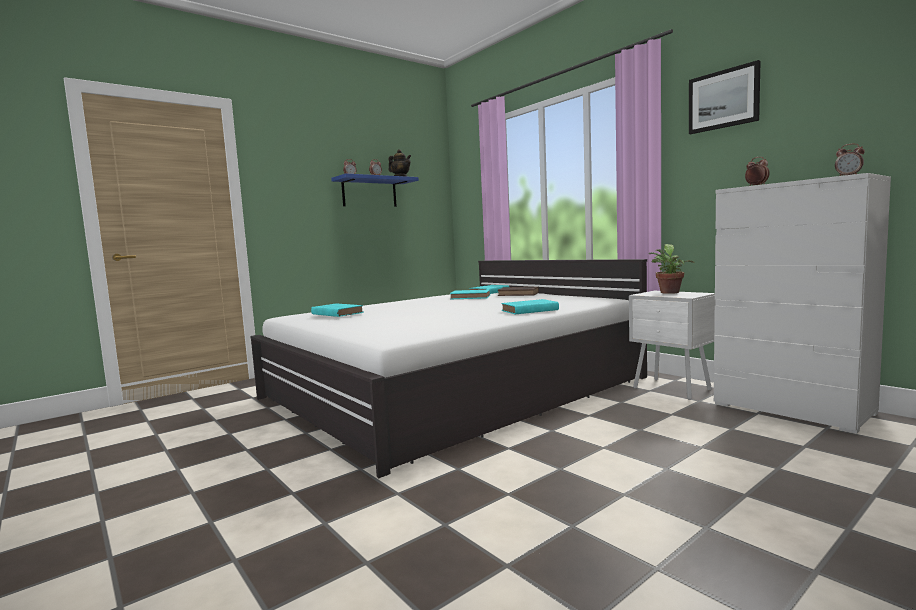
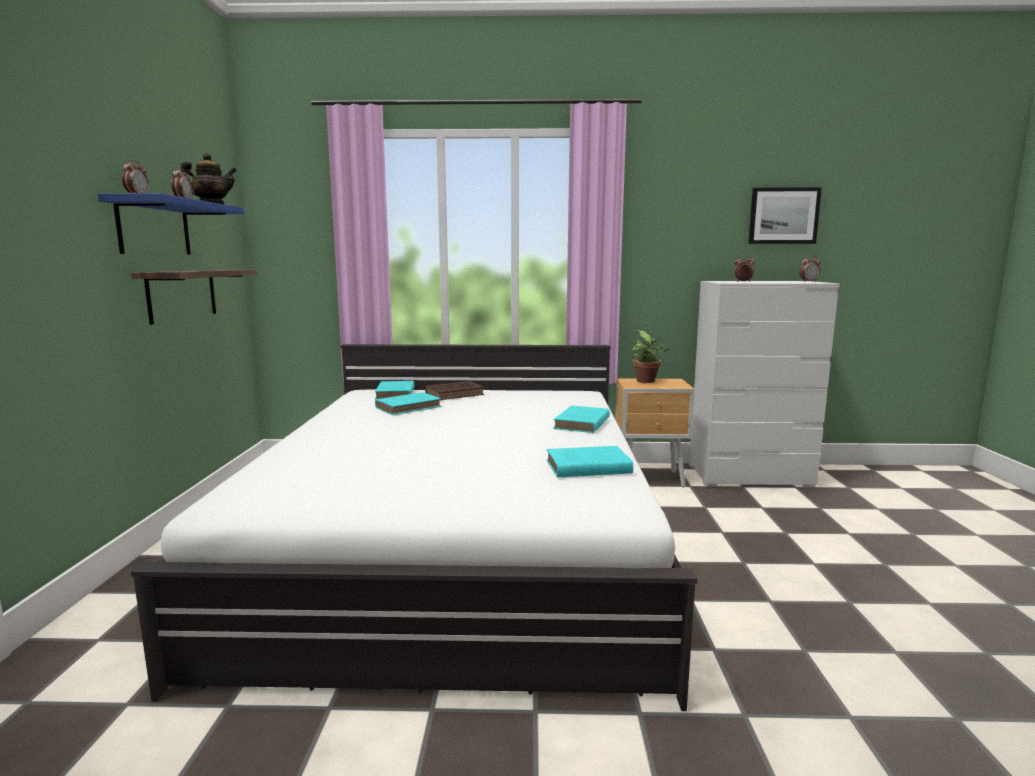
camera: 50 degrees left, 5 degrees up
turquoise book [311,303,364,317] -> turquoise book moved to [547,446,633,477]
white nightstand [629,291,716,400] -> brown nightstand [615,379,695,488]
picture [689,60,761,134] -> picture moved to [748,187,822,244]
none -> shelf [131,270,257,325]

